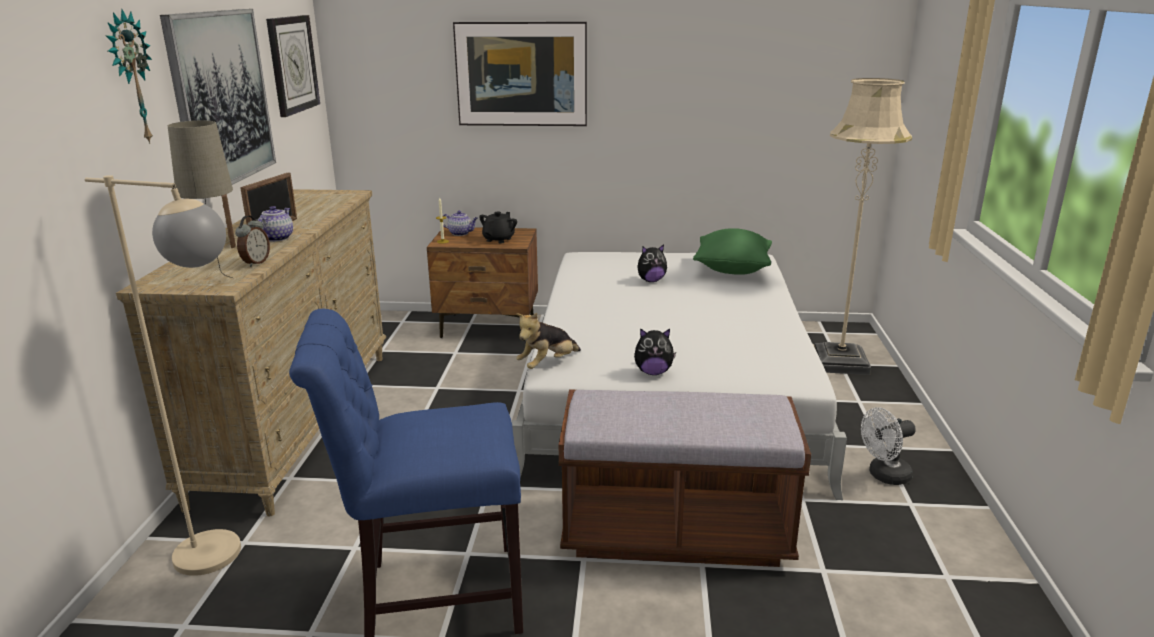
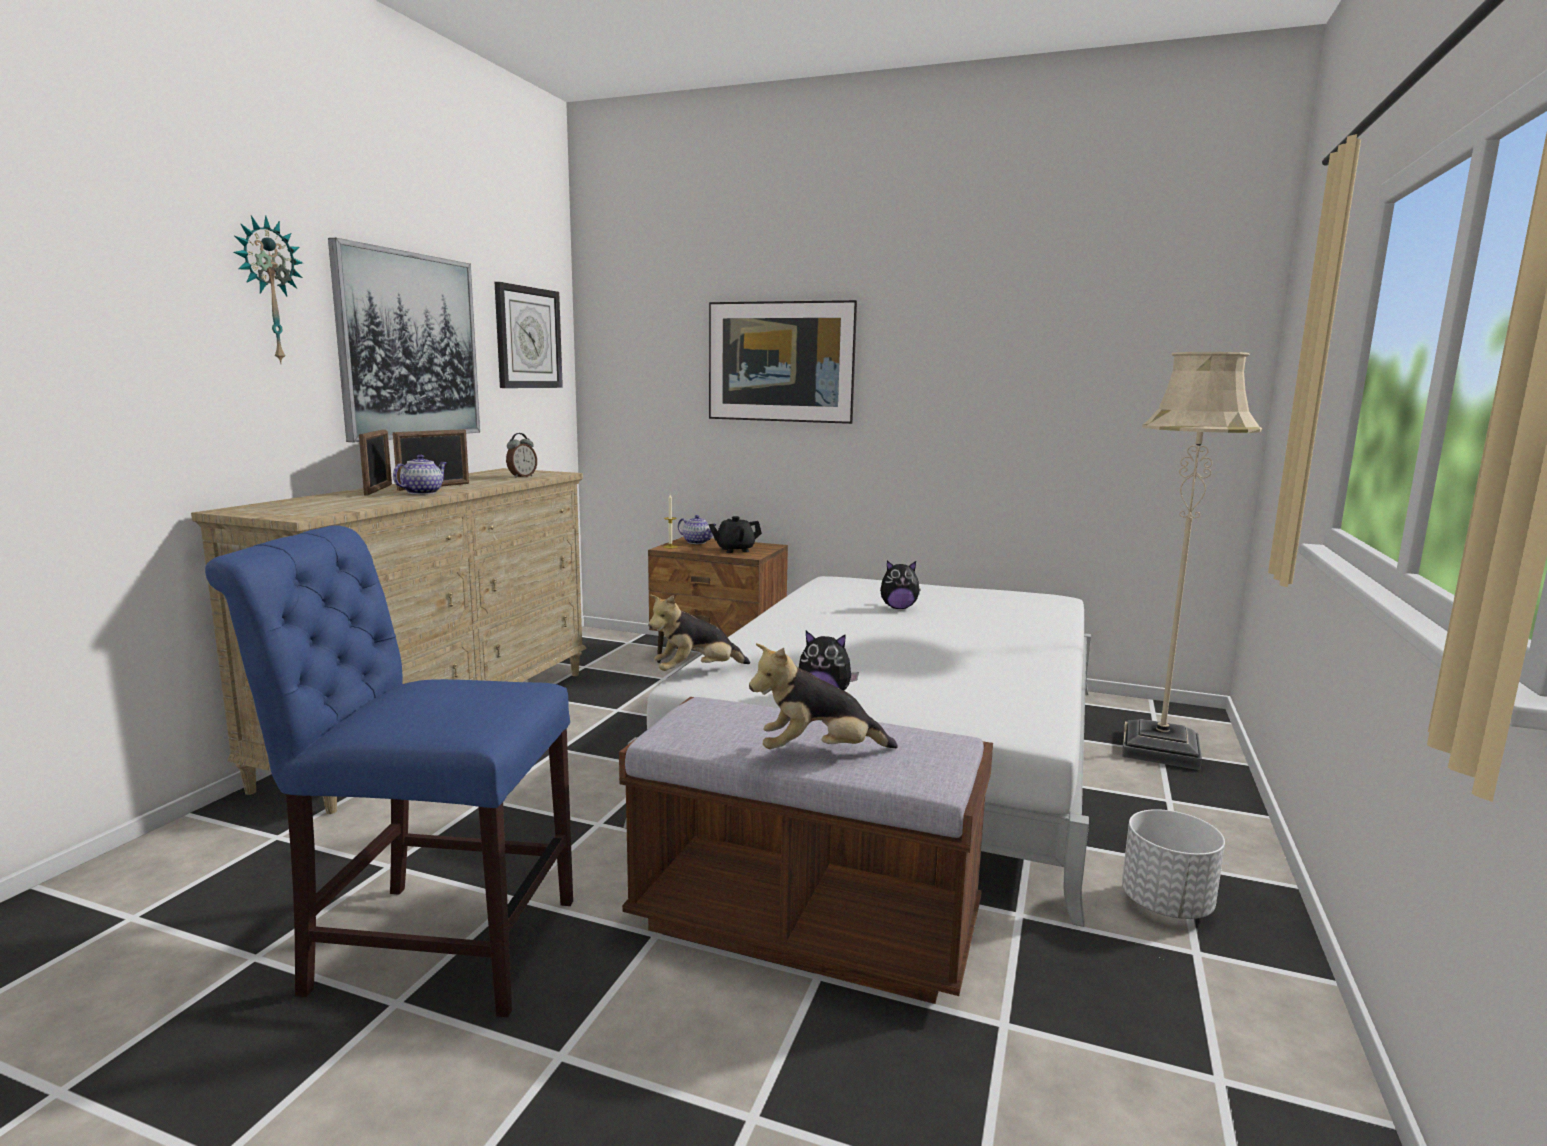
camera: 15 degrees right, 10 degrees down
beige floor lamp [85,175,241,576] -> none
beige table lamp [168,121,233,278] -> none
alarm clock [235,216,270,267] -> alarm clock moved to [506,433,537,478]
black teapot [479,211,517,244] -> black teapot turned 150 degrees counterclockwise [709,516,762,553]
green pillow [693,228,772,275] -> none
white fan [861,407,916,485] -> white planter [1122,809,1225,919]
none -> plush toy [749,643,898,749]

